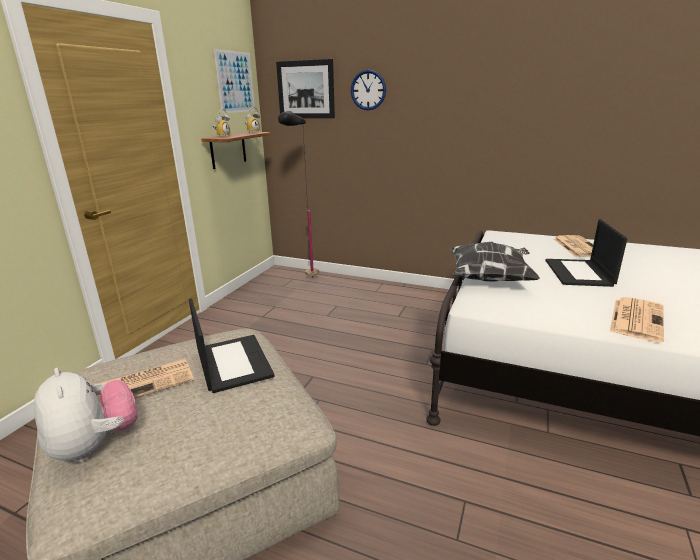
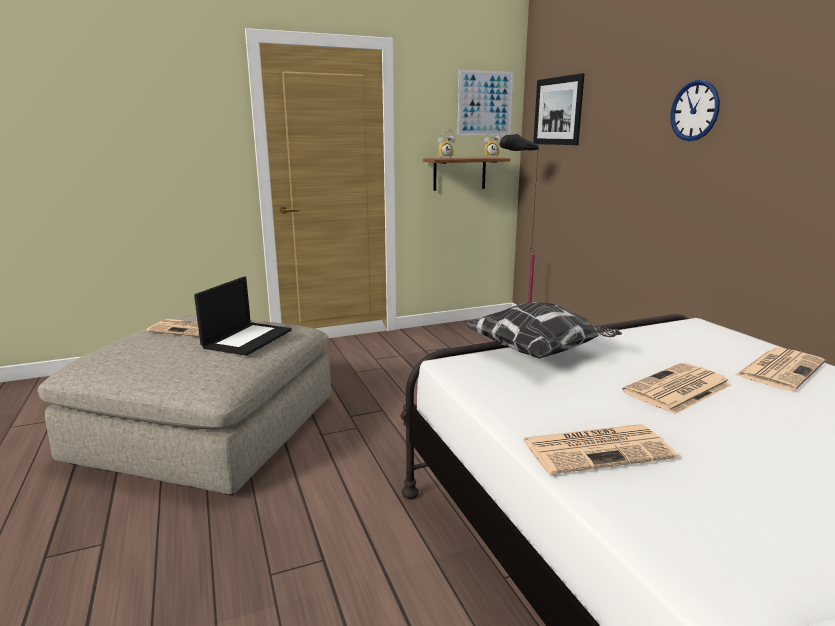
camera: 45 degrees right, 5 degrees down
plush toy [34,368,138,462] -> none
wall clock [351,70,386,110] -> wall clock moved to [670,80,720,141]
laptop [545,219,627,287] -> newspaper [622,363,732,414]

